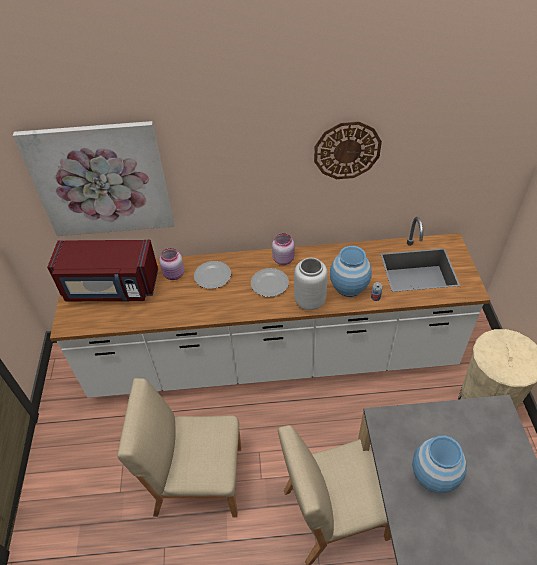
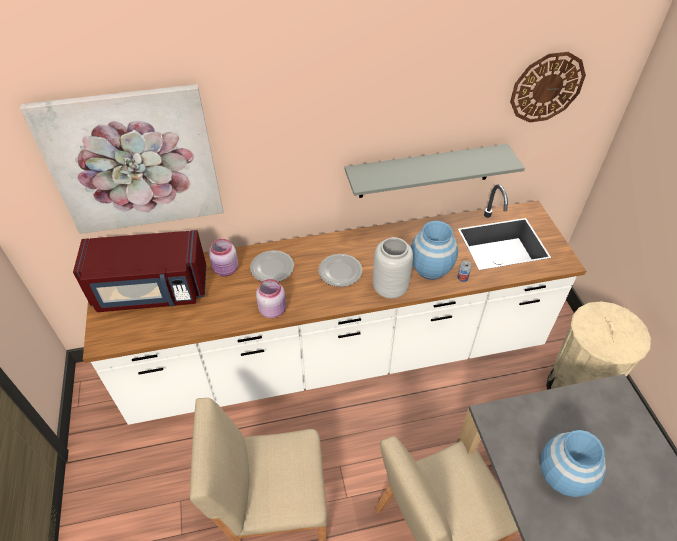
camera: 10 degrees left, 0 degrees up
pink jar [272,233,294,265] -> pink jar moved to [256,279,286,319]
wall clock [314,121,382,179] -> wall clock moved to [510,52,586,123]
none -> grey shelf [345,144,525,198]

